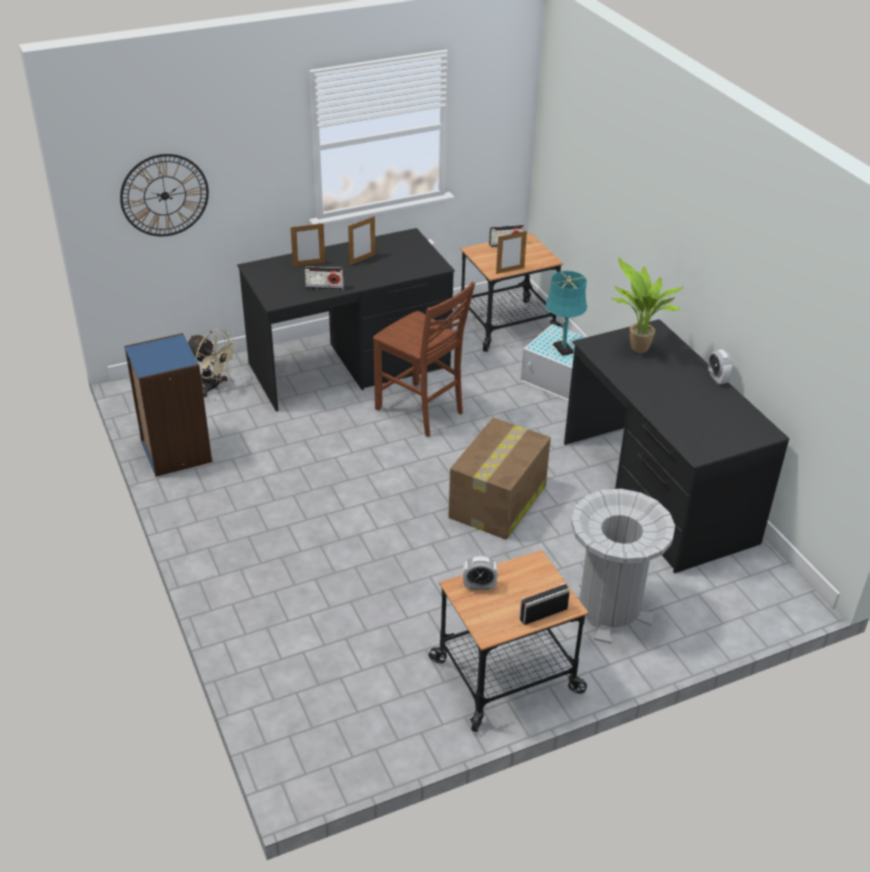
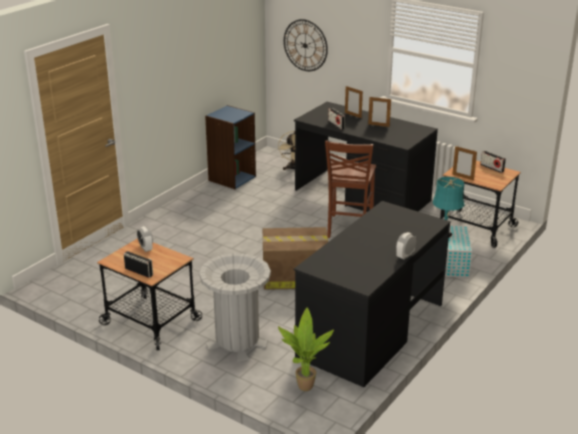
camera: 60 degrees right, 10 degrees down
potted plant [612,257,684,353] -> potted plant moved to [278,308,334,391]

